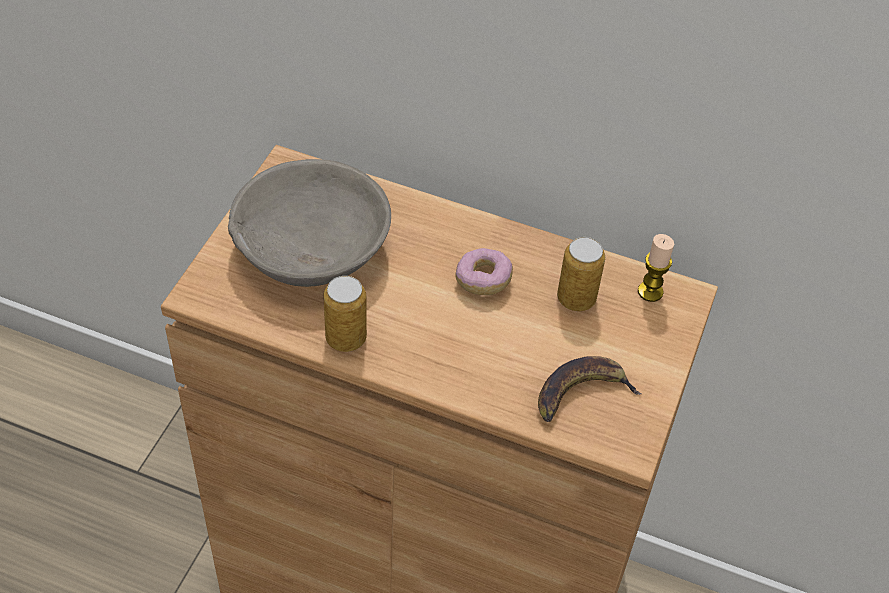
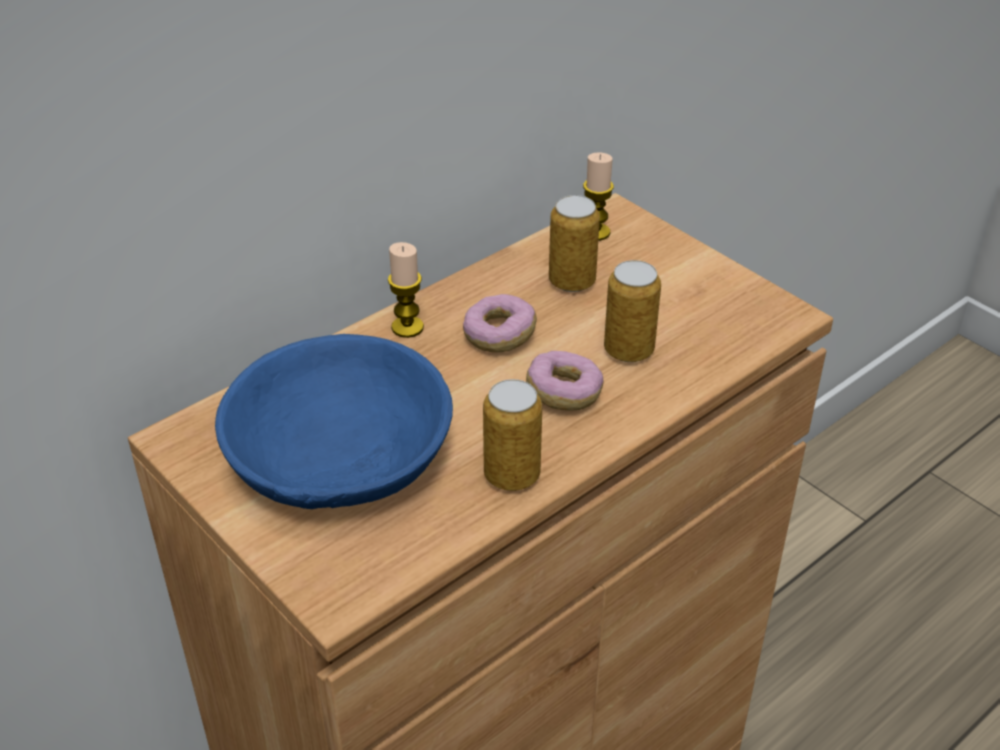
camera: 60 degrees left, 10 degrees down
grey bowl [228,159,391,287] -> blue bowl [215,334,453,509]
banana [538,356,642,422] -> none
none -> candle [388,242,424,338]
none -> donut [526,351,604,410]
none -> can [604,260,661,362]

